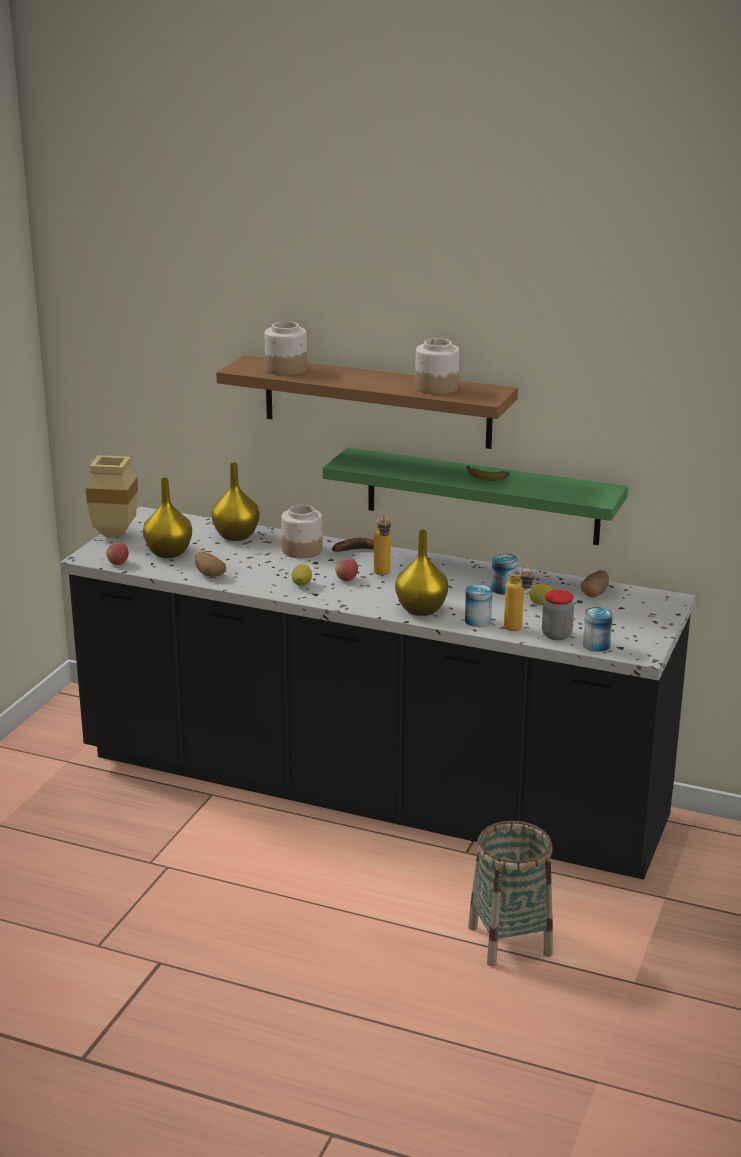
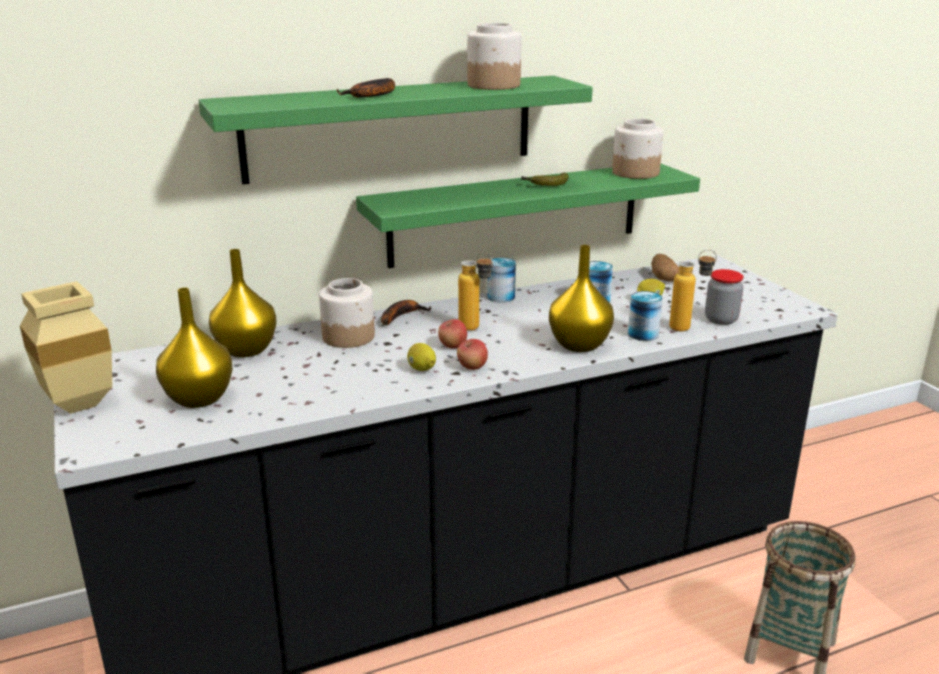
camera: 45 degrees left, 0 degrees up
apple [106,543,129,565] -> apple moved to [457,339,488,370]
potato [195,552,226,577] -> none
brown shelf [216,355,518,449] -> green shelf [198,76,593,185]
jar [265,321,307,375] -> jar moved to [612,119,663,179]
can [583,607,613,652] -> can moved to [487,258,516,303]
none -> banana [336,78,395,98]

